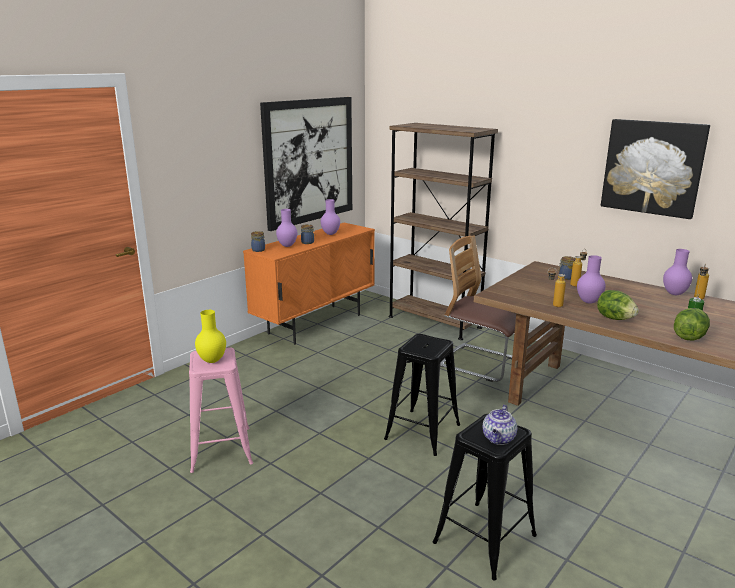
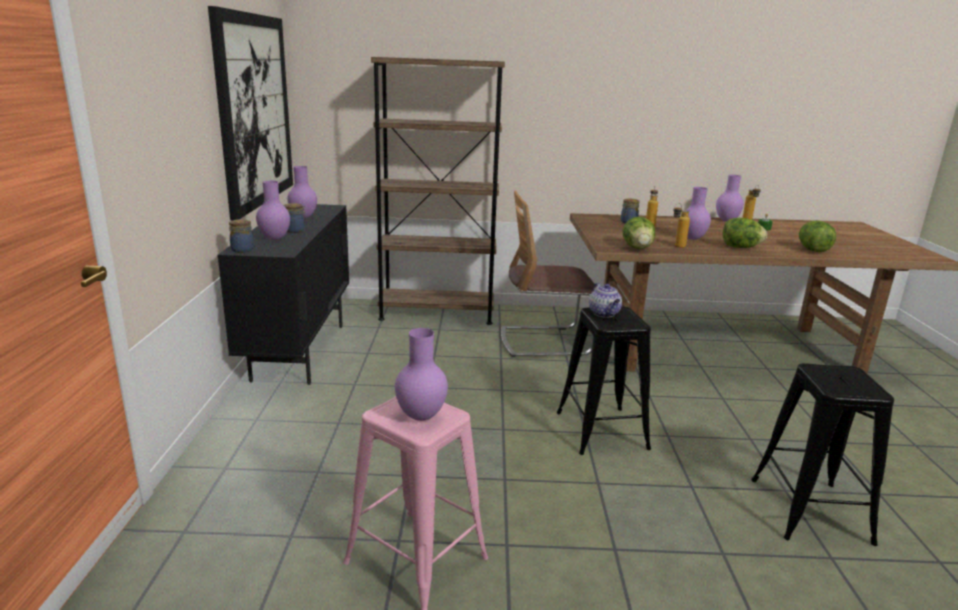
camera: 40 degrees left, 0 degrees up
yellow vase [195,310,226,363] -> purple vase [395,328,448,421]
orange cabinet [243,223,375,345] -> black cabinet [217,204,349,385]
teapot [483,405,517,445] -> teapot moved to [589,283,622,318]
picture [601,119,710,219] -> none
none -> lettuce [622,217,655,249]

